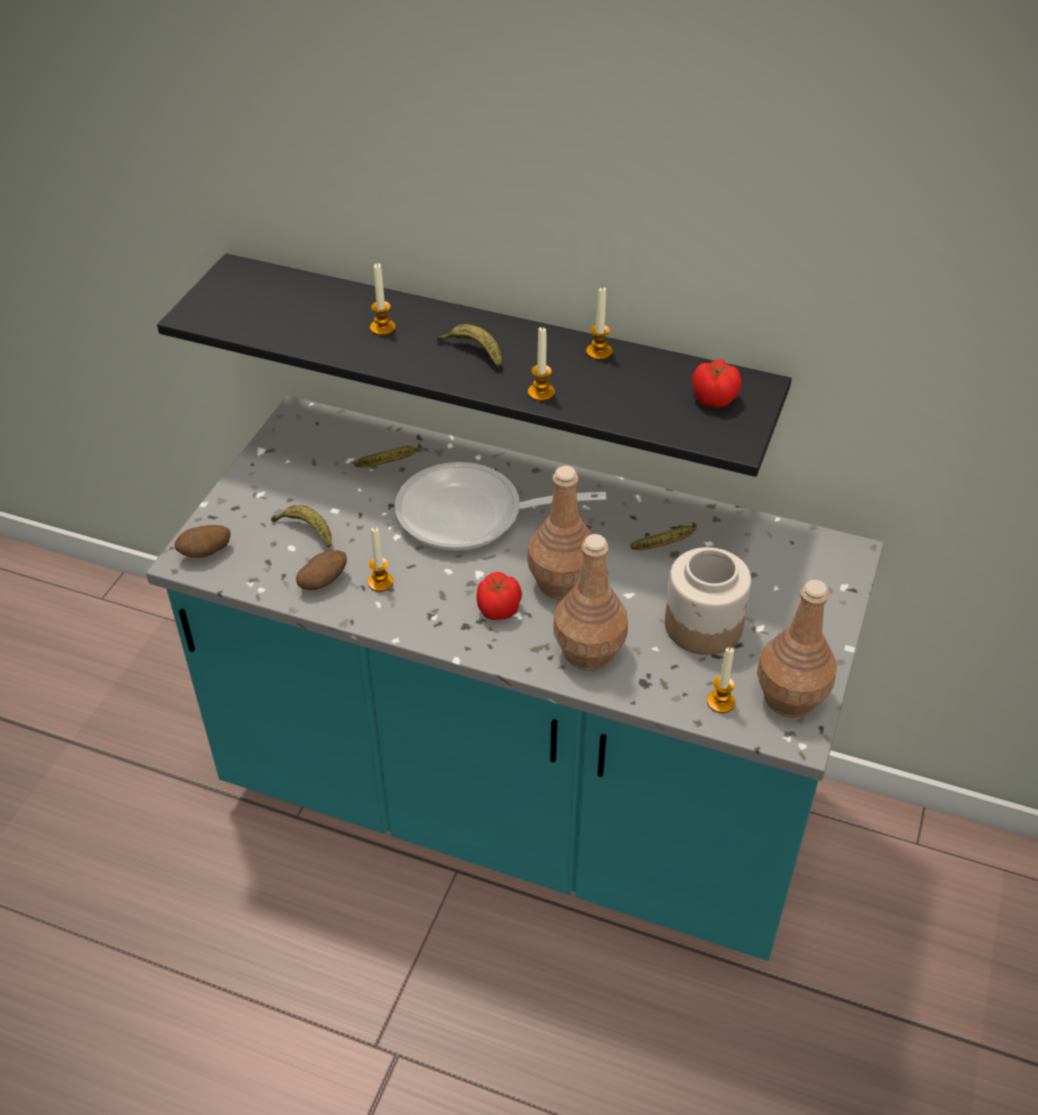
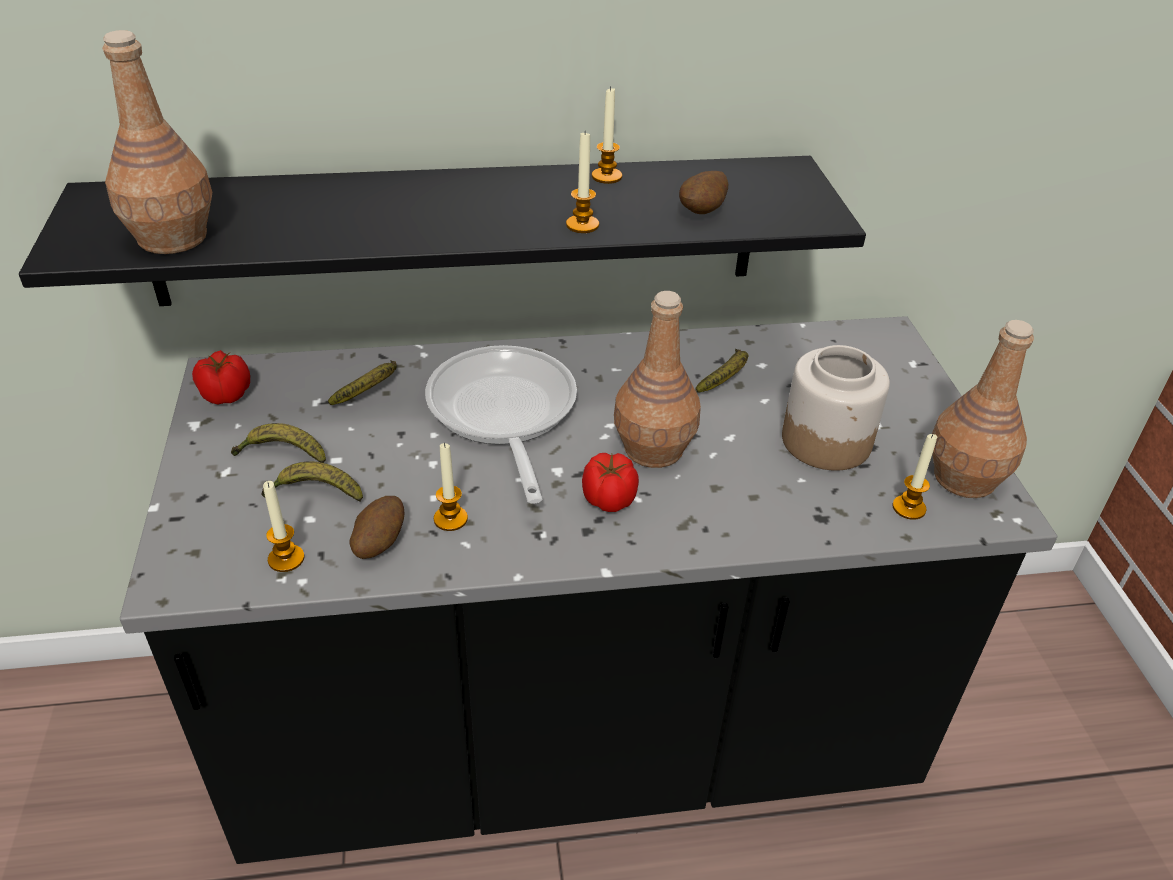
camera: 30 degrees left, 5 degrees down
turquoise counter [146,395,884,961] -> black counter [120,316,1057,864]
potato [174,525,231,558] -> potato moved to [679,171,728,214]
candle [370,263,396,336] -> candle moved to [263,481,304,572]
frying pan [395,462,606,551] -> frying pan turned 105 degrees clockwise [425,345,577,504]
banana [437,324,502,367] -> banana moved to [231,423,326,463]
brown bottle [553,534,628,671] -> brown bottle moved to [102,30,212,254]
tomato [692,359,741,408] -> tomato moved to [192,350,250,405]

